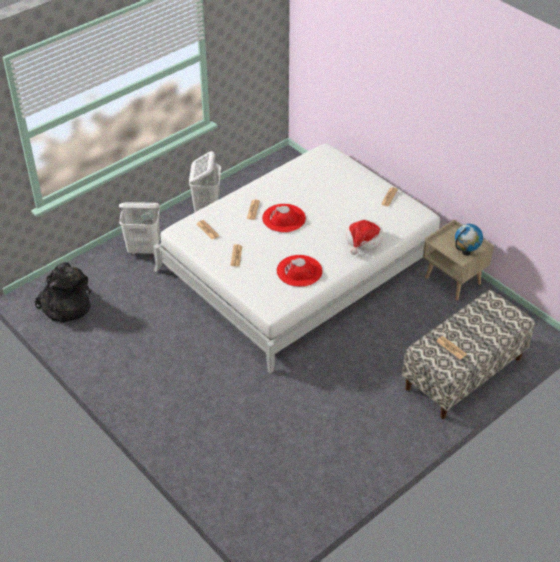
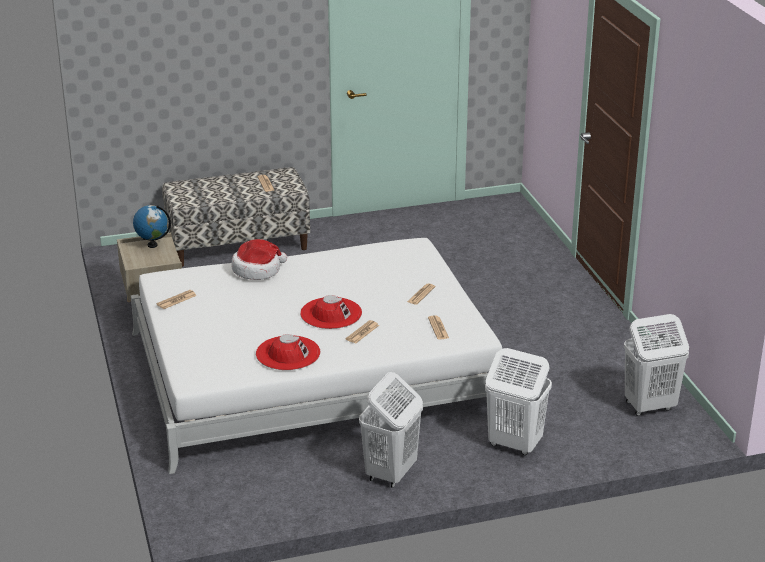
camera: 155 degrees left, 15 degrees down
black backpack [34,262,91,322] -> white laundry basket [624,314,689,416]
red hat [277,255,323,287] -> red hat moved to [256,334,320,370]

